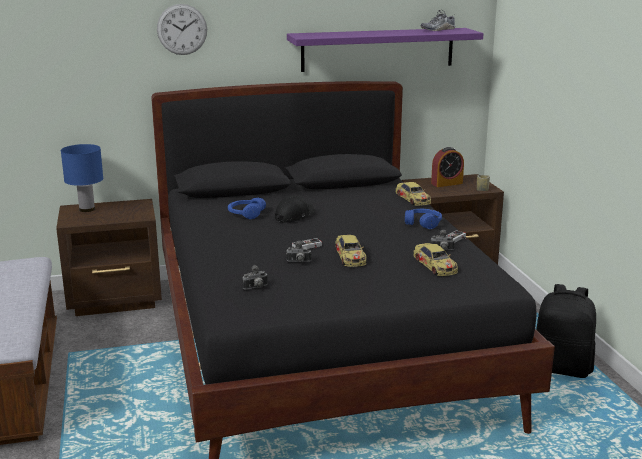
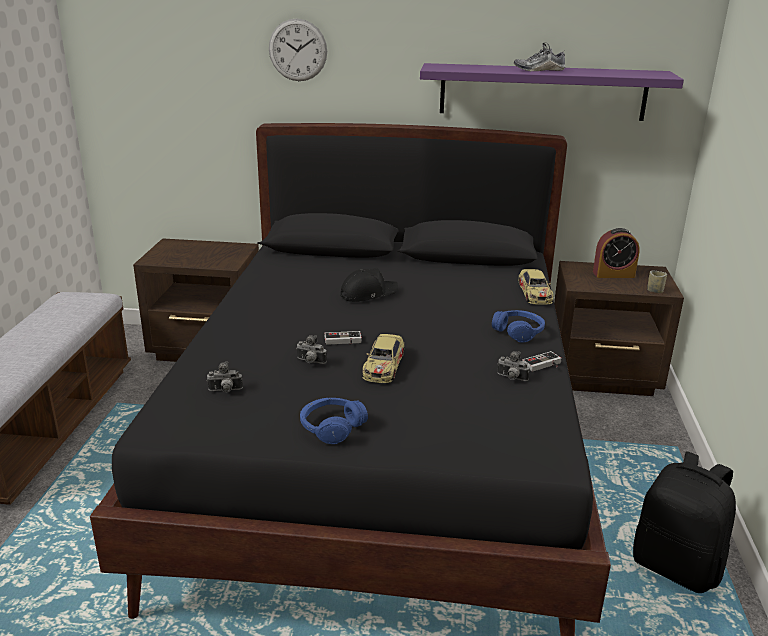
camera: 20 degrees right, 5 degrees up
blue table lamp [61,144,104,212] -> none
blue headphones [228,197,266,219] -> blue headphones moved to [300,398,368,444]
toy car [413,243,458,276] -> none
shoe [421,10,455,31] -> shoe moved to [514,43,565,72]

